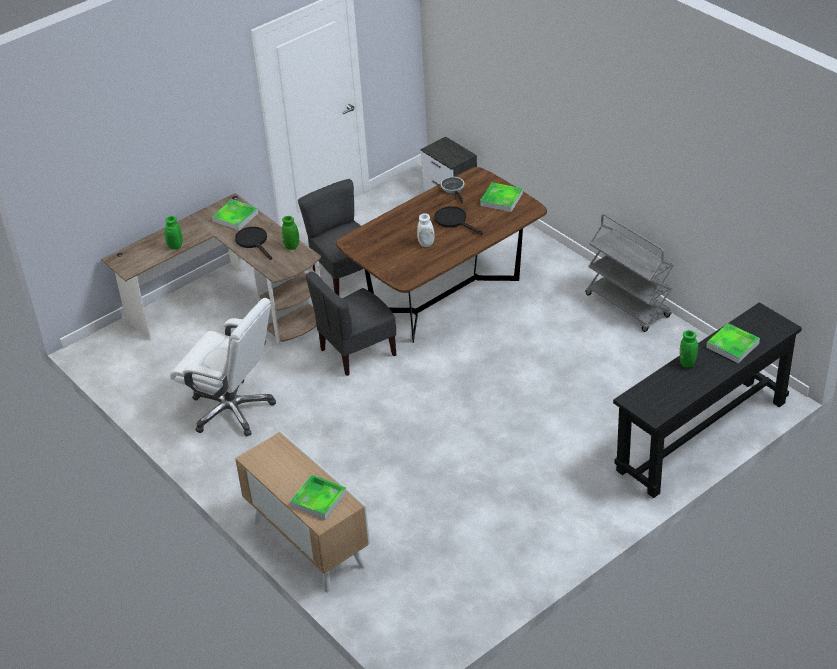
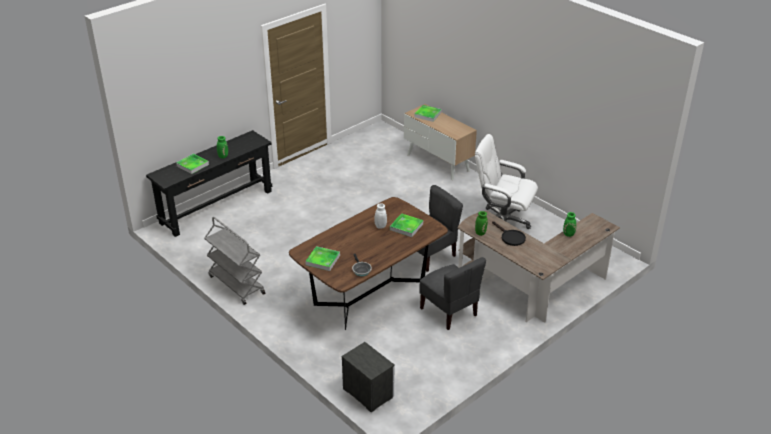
camera: 175 degrees right, 5 degrees down
tray [212,199,258,231] -> tray moved to [390,213,423,237]
black frying pan [434,206,483,235] -> none

